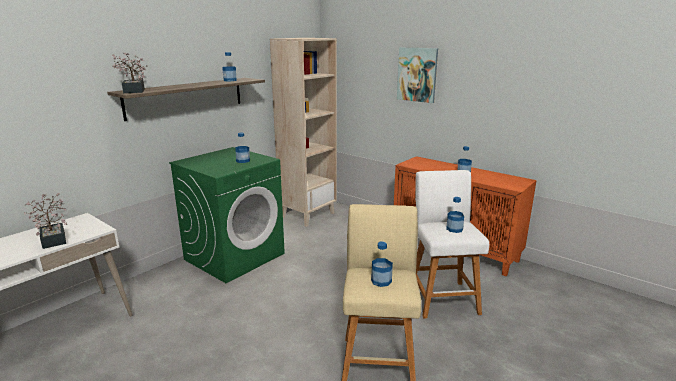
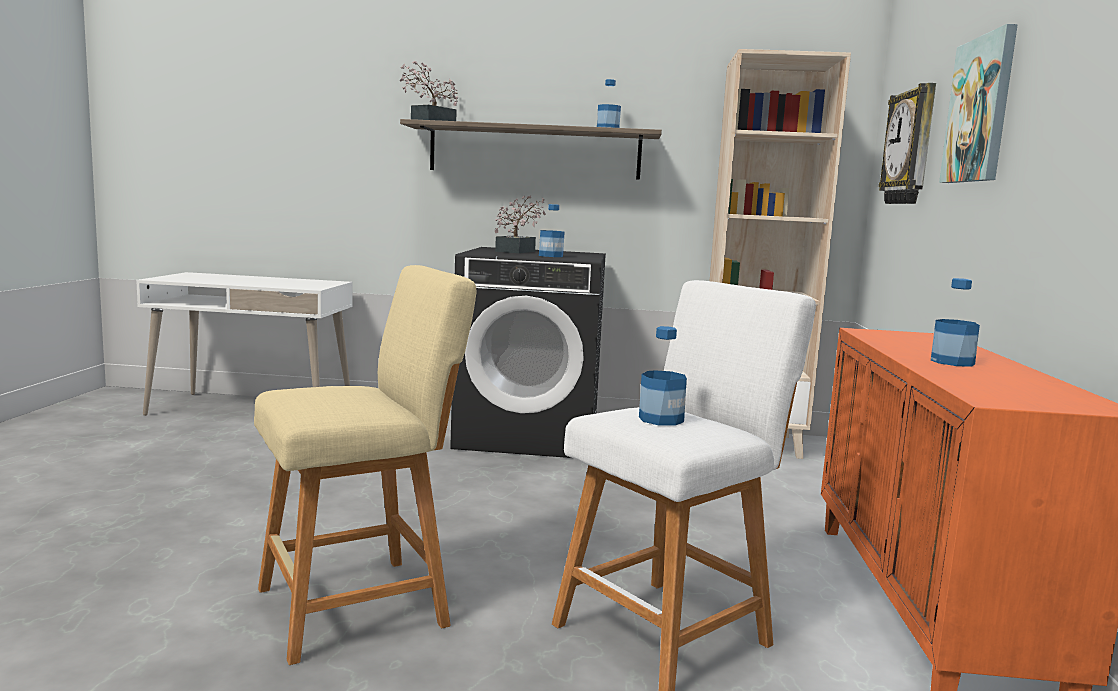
camera: 55 degrees right, 10 degrees down
potted plant [24,193,67,249] -> potted plant moved to [495,195,546,253]
green washing machine [169,147,285,283] -> black washing machine [450,247,606,458]
bottle [371,242,393,287] -> none
none -> wall clock [878,83,936,204]

